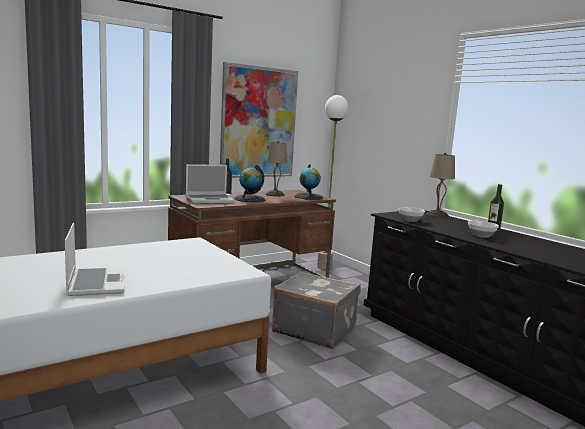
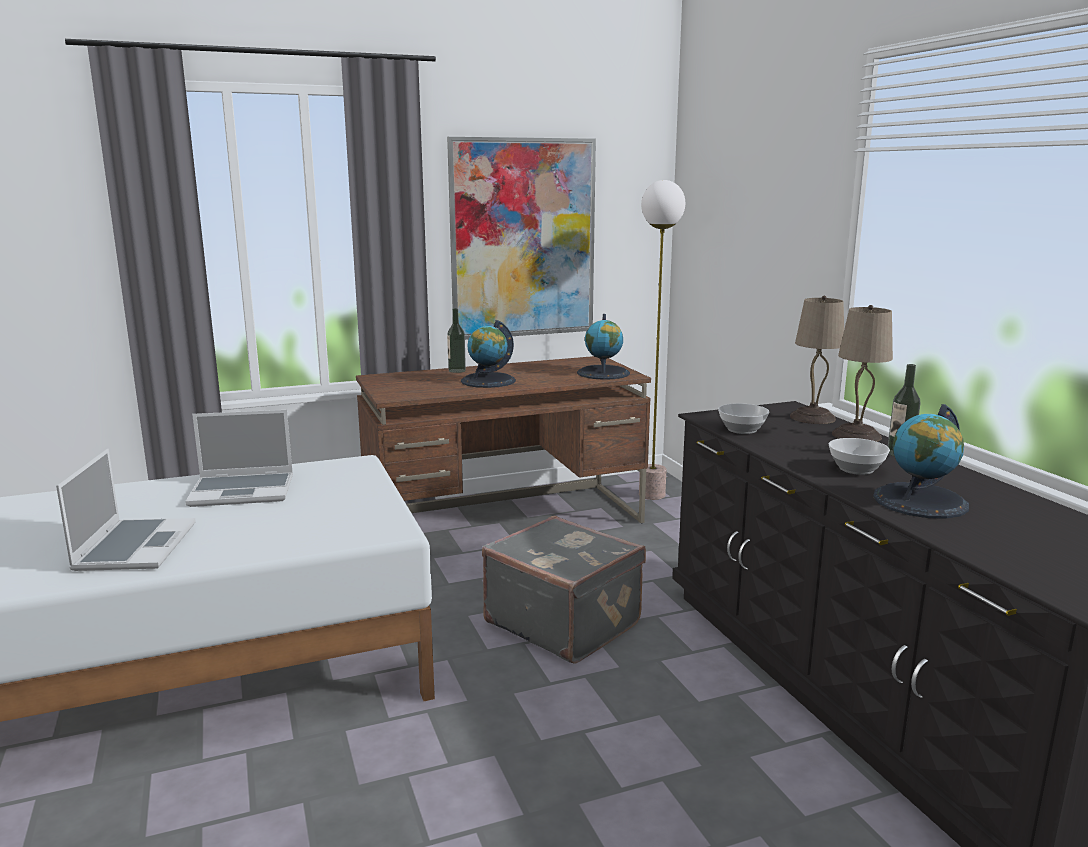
camera: 15 degrees right, 5 degrees up
laptop [186,164,235,203] -> laptop moved to [185,410,293,507]
beige table lamp [266,141,288,197] -> beige table lamp moved to [832,305,893,442]
none -> globe [873,404,969,519]

